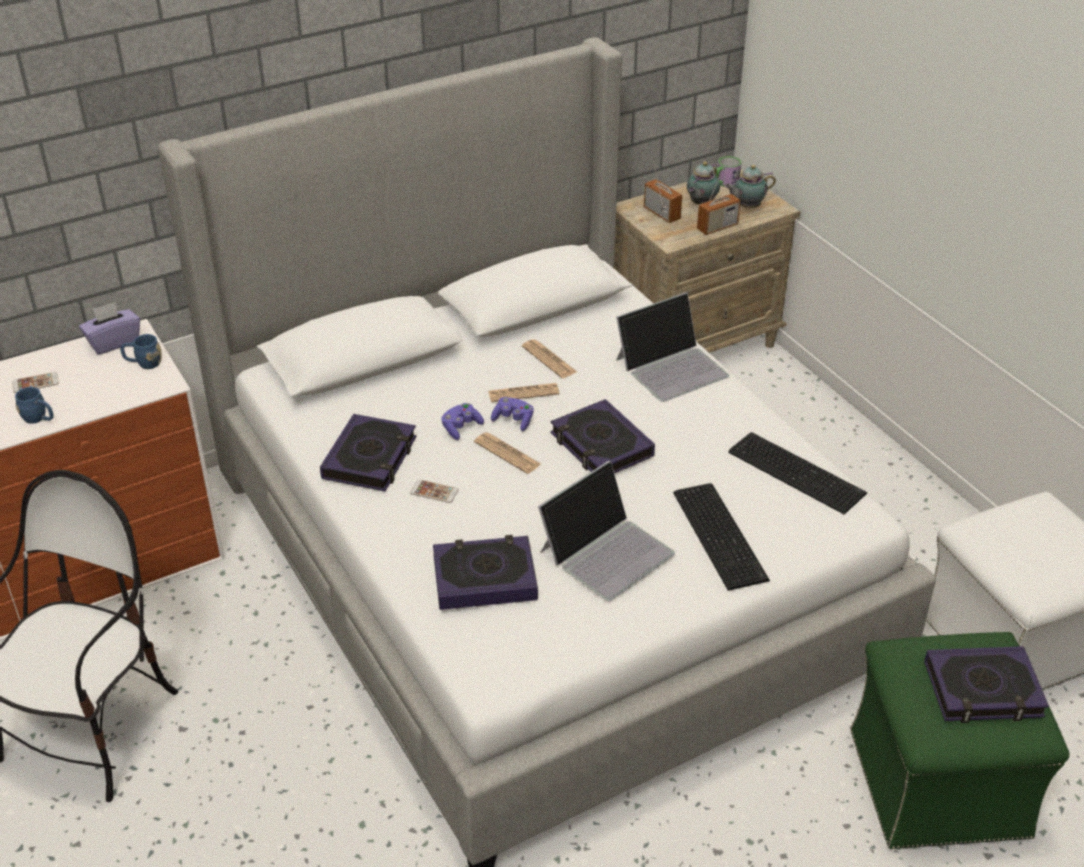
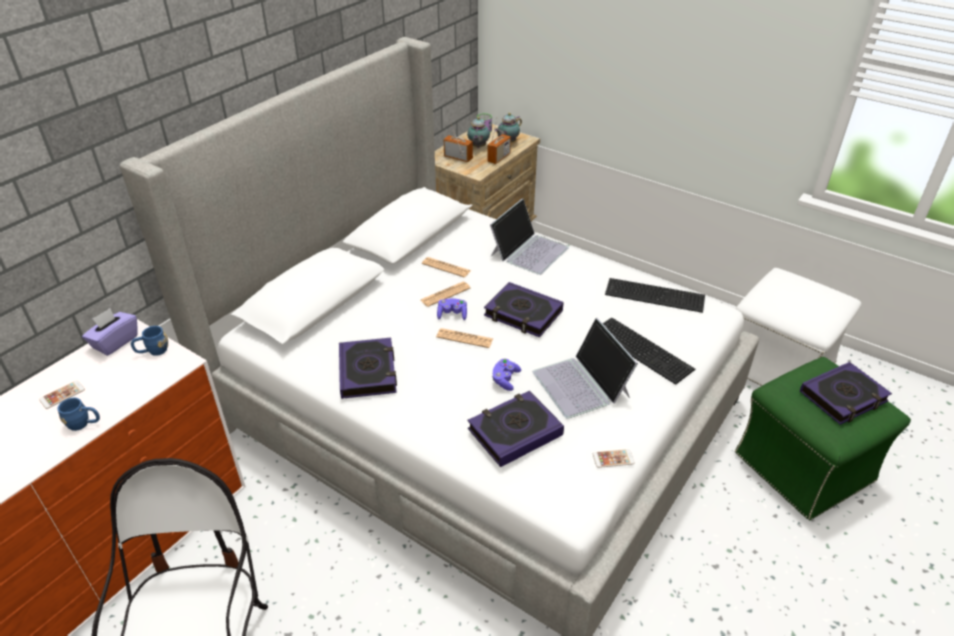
camera: 25 degrees left, 0 degrees up
phone [410,480,459,503] -> phone moved to [593,449,635,468]
purple game controller [441,403,484,440] -> purple game controller moved to [492,359,521,391]
laptop [538,461,675,601] -> laptop turned 135 degrees clockwise [533,318,638,419]

